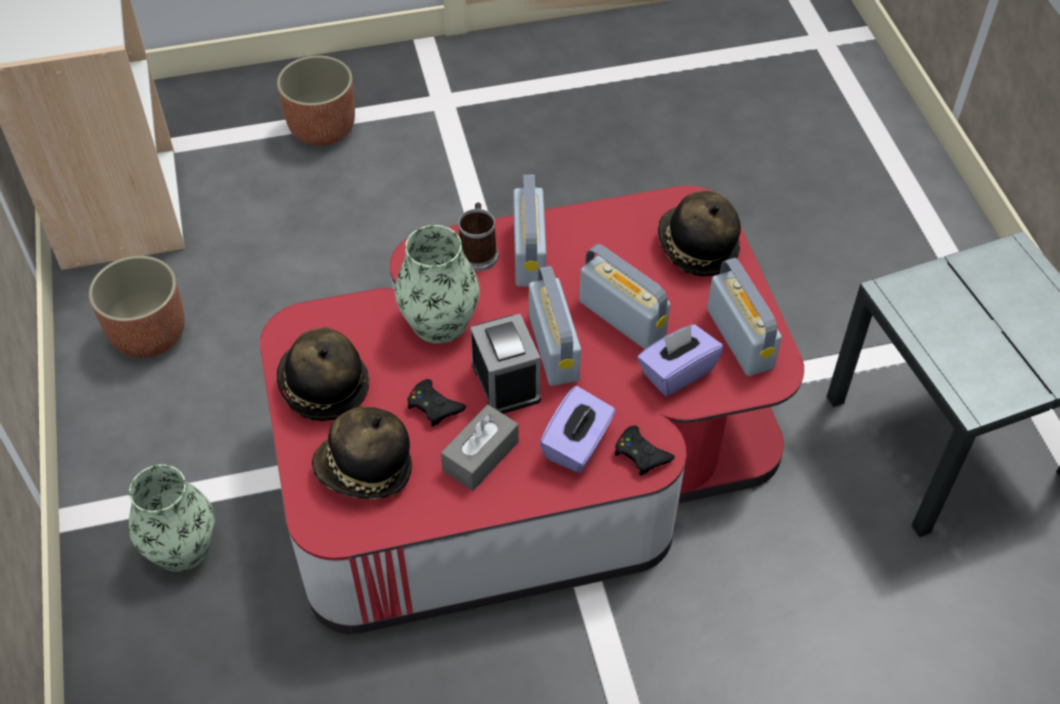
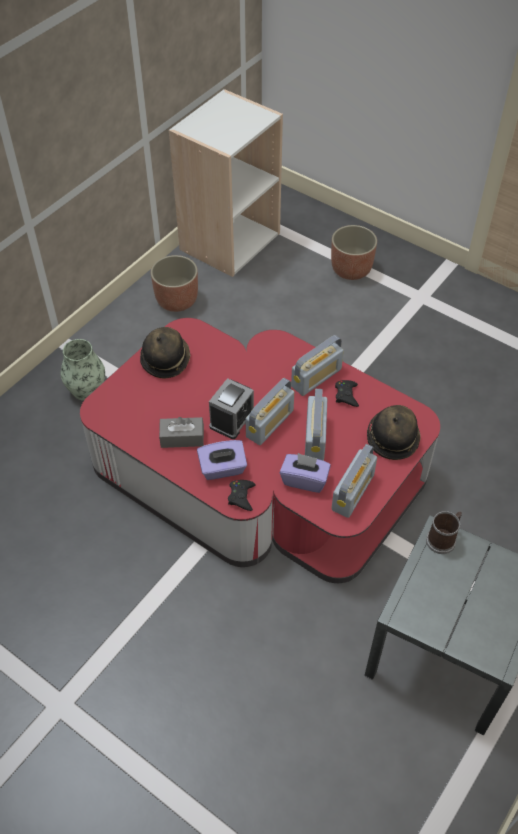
camera: 50 degrees right, 0 degrees up
hat [312,407,412,499] -> none
vase [395,225,480,344] -> none
black game controller [407,379,466,427] -> black game controller moved to [335,380,359,407]
mug [458,203,498,271] -> mug moved to [426,511,462,554]

